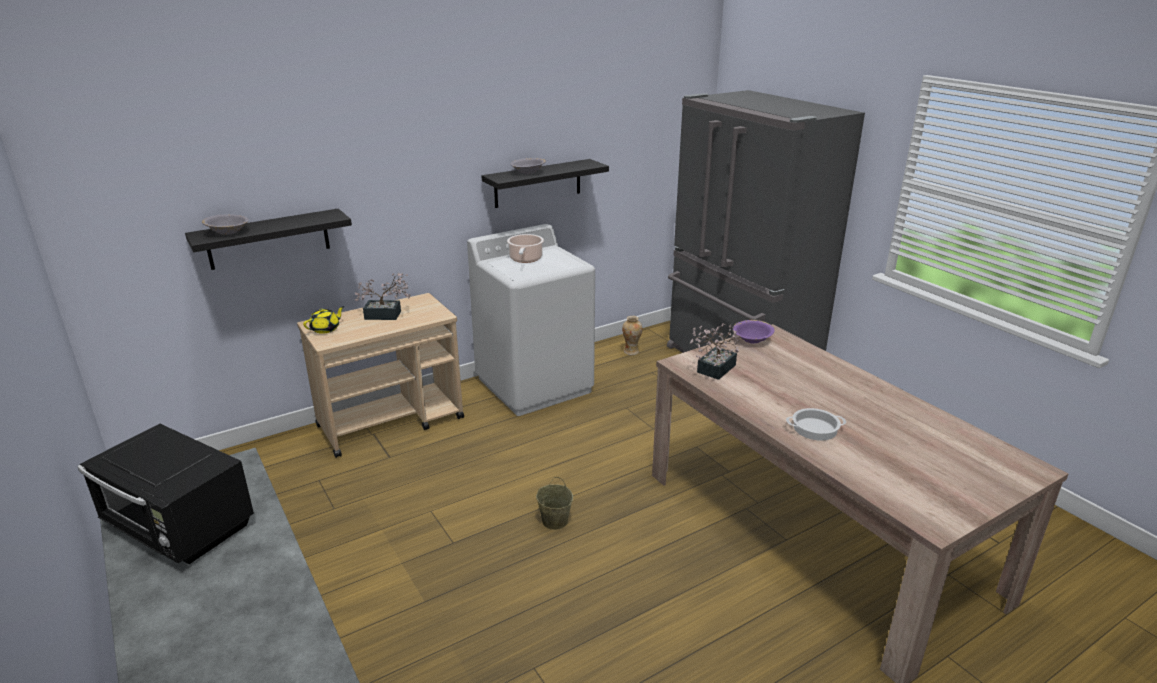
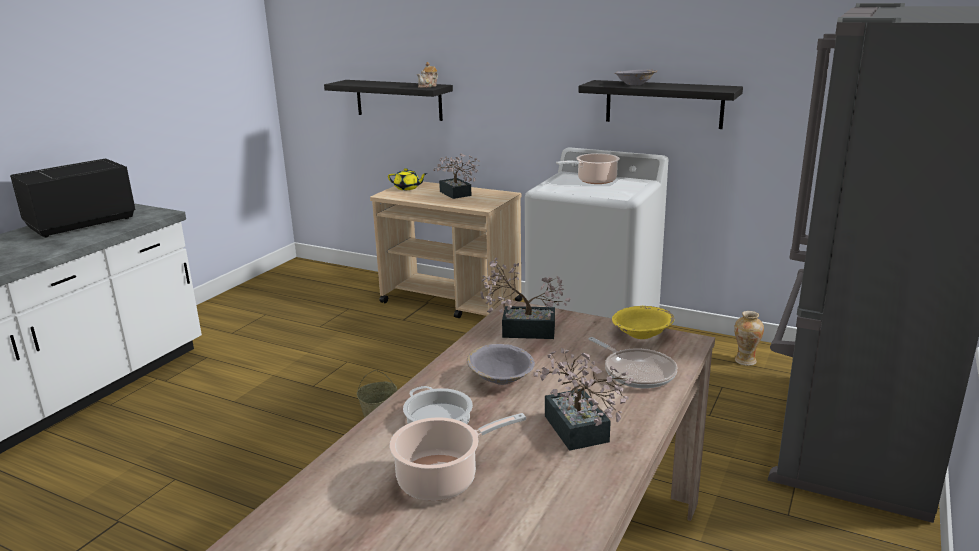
camera: 60 degrees right, 5 degrees down
black microwave [78,424,254,564] -> black microwave turned 45 degrees clockwise [10,158,136,238]
grey bowl [202,214,249,235] -> grey bowl moved to [467,344,535,385]
purple bowl [733,320,775,344] -> yellow bowl [612,306,675,339]
none -> cooking pot [389,413,526,501]
none -> teapot [417,62,438,88]
none -> potted plant [533,348,635,451]
none -> frying pan [588,337,677,388]

